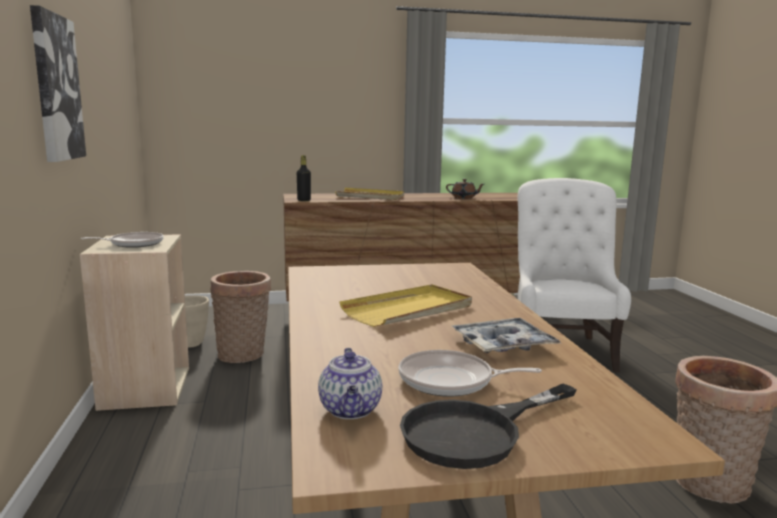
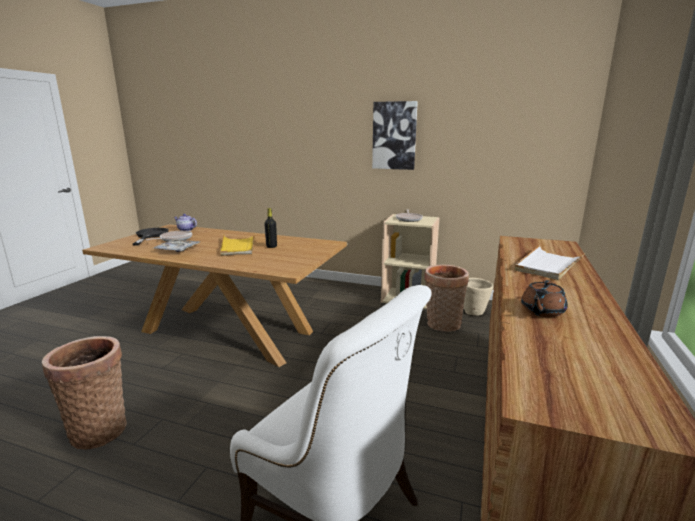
camera: 120 degrees right, 5 degrees up
black bottle [297,155,311,201] -> black bottle moved to [265,208,277,248]
yellow tray [335,188,404,200] -> white tray [515,245,585,280]

